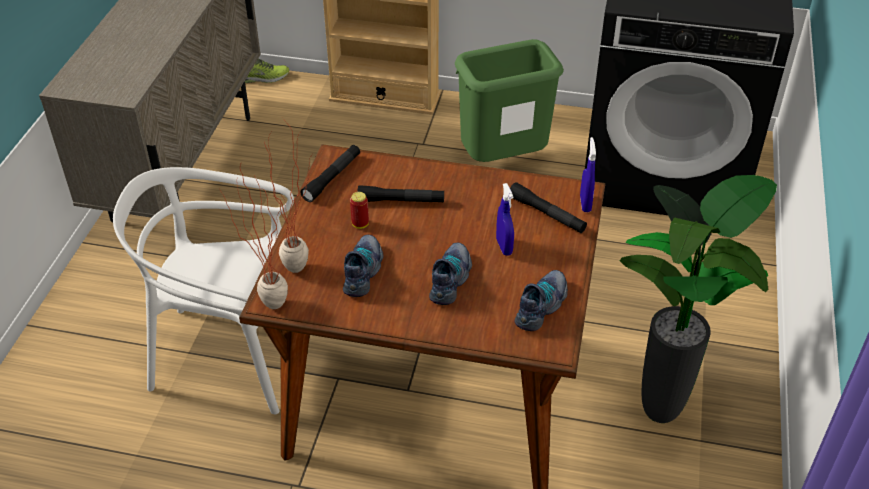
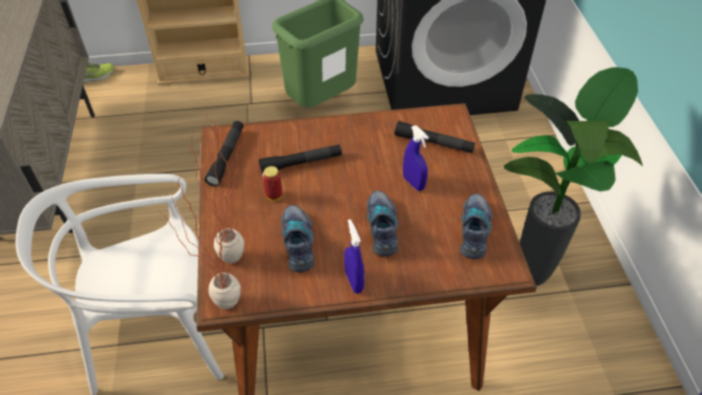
camera: 20 degrees left, 5 degrees up
blue spray bottle [580,137,596,212] -> blue spray bottle moved to [344,219,364,294]

